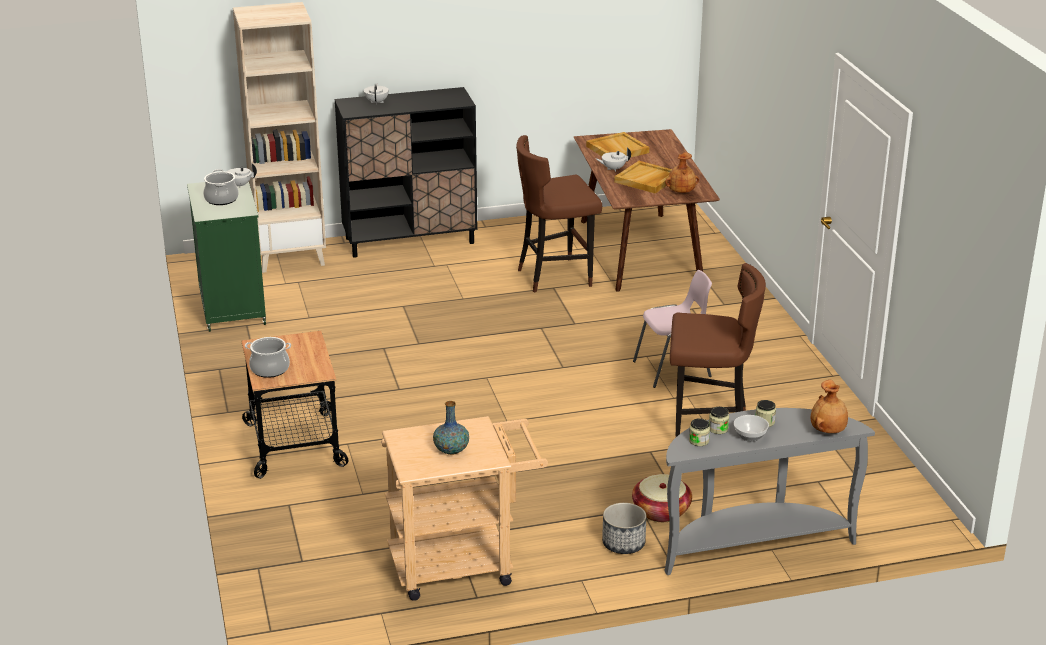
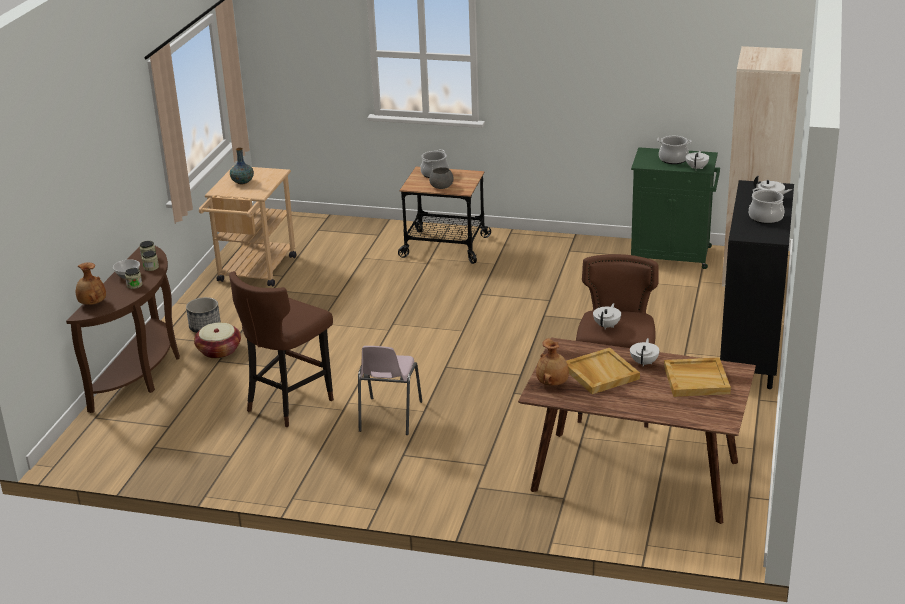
camera: 120 degrees right, 0 degrees up
grey console table [664,408,875,575] -> brown console table [66,246,180,413]
none -> grey bowl [429,167,454,189]
none -> white teapot [593,303,621,329]
none -> cooking pot [749,188,784,224]

